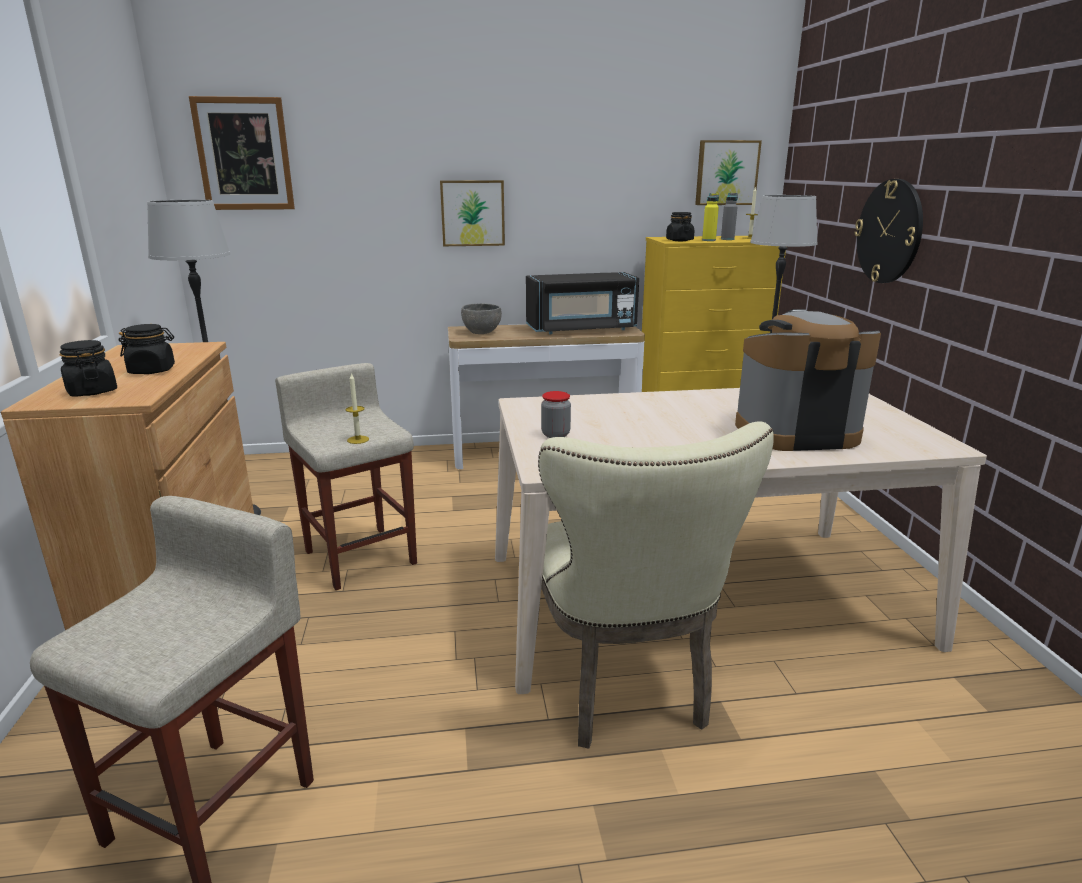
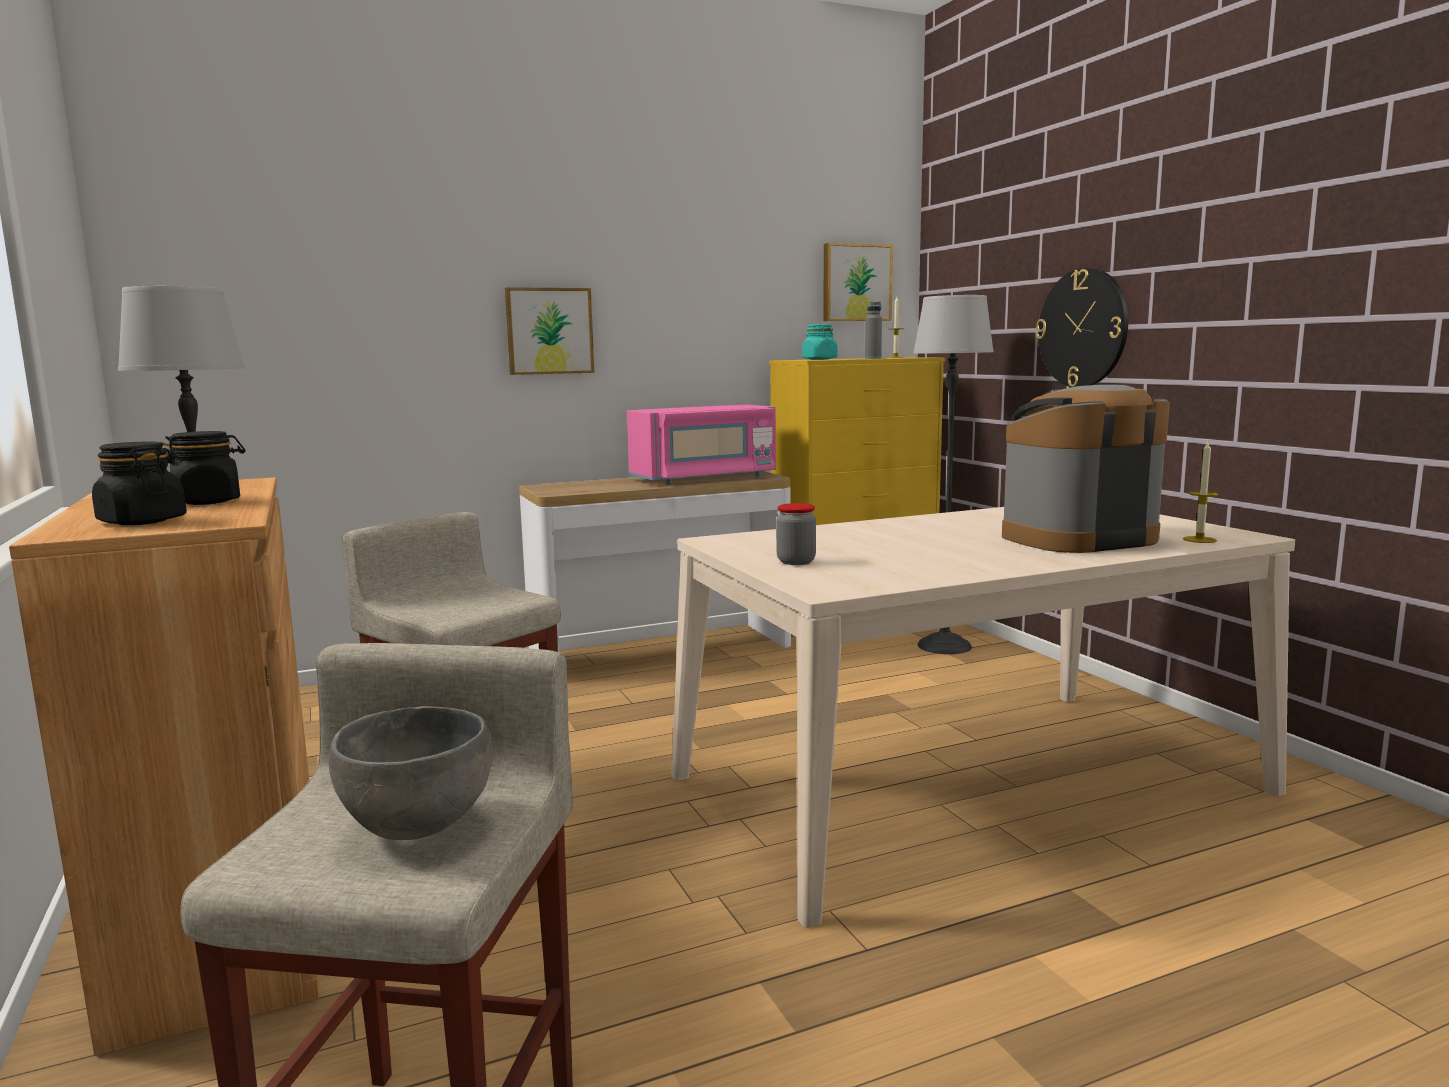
camera: 15 degrees left, 10 degrees down
picture [189,96,295,210] -> none
candle [346,373,369,444] -> candle moved to [1183,442,1218,543]
grey bowl [461,303,502,334] -> grey bowl moved to [329,706,493,840]
black microwave [526,272,639,334] -> pink microwave [627,404,776,484]
beige chair [536,421,774,749] -> none
black jar [666,212,694,241] -> turquoise jar [802,324,838,360]
yellow bottle [702,193,719,241] -> none

